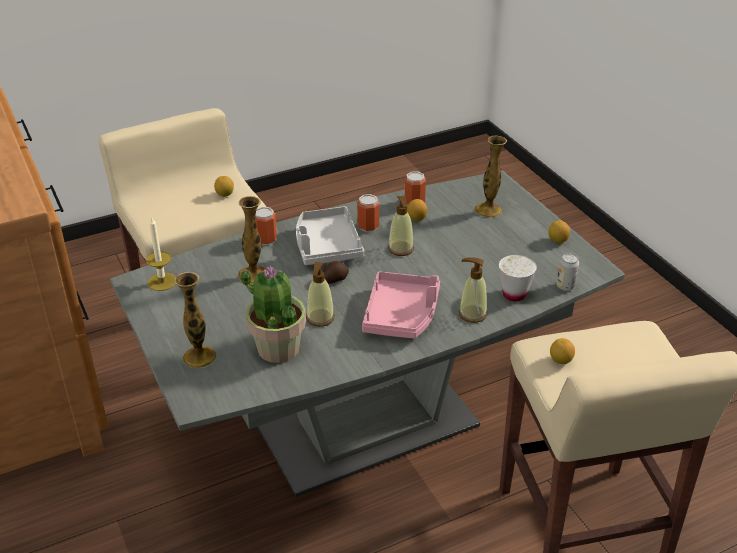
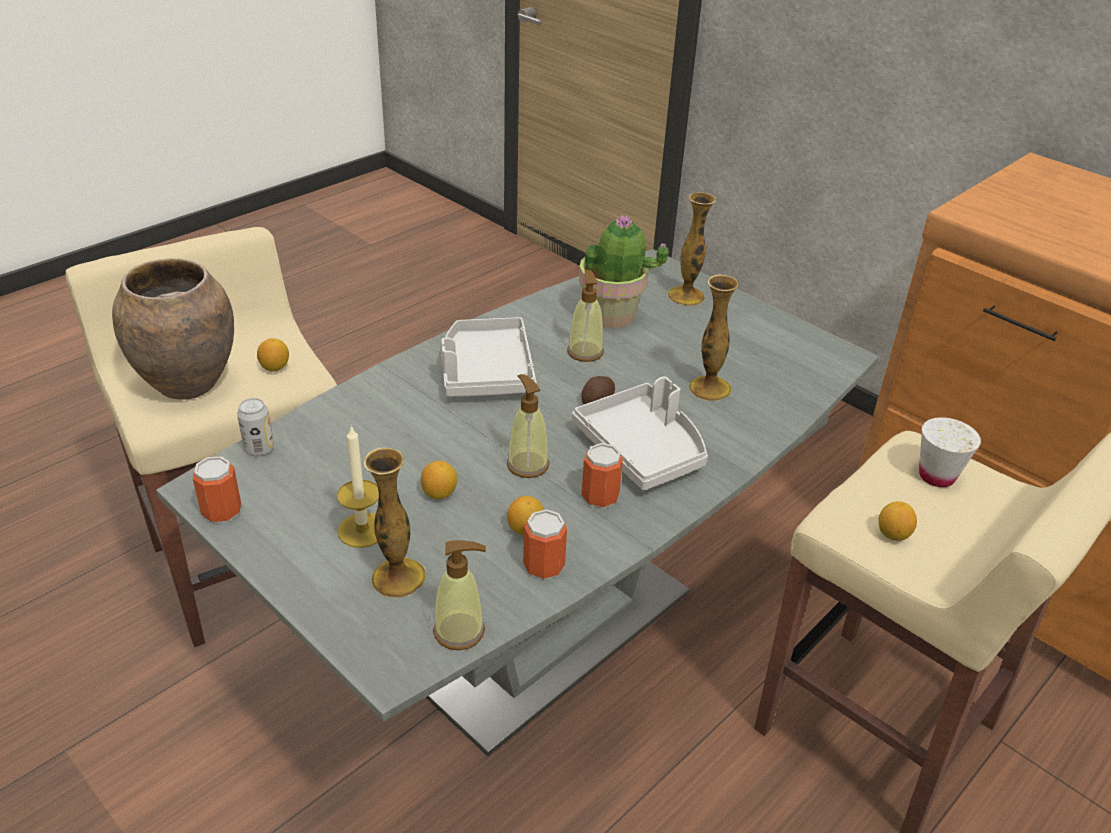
camera: 160 degrees right, 0 degrees up
candle [146,217,176,291] -> candle moved to [337,425,379,548]
can [255,207,277,245] -> can moved to [193,456,241,523]
pink tray [362,271,440,338] -> grey tray [441,317,536,397]
soap dispenser [459,257,487,323] -> soap dispenser moved to [433,540,486,651]
white cup [499,255,537,301] -> white cup moved to [919,417,981,487]
lemon [549,220,570,243] -> lemon moved to [421,461,457,499]
none -> brown vase [112,258,234,400]

